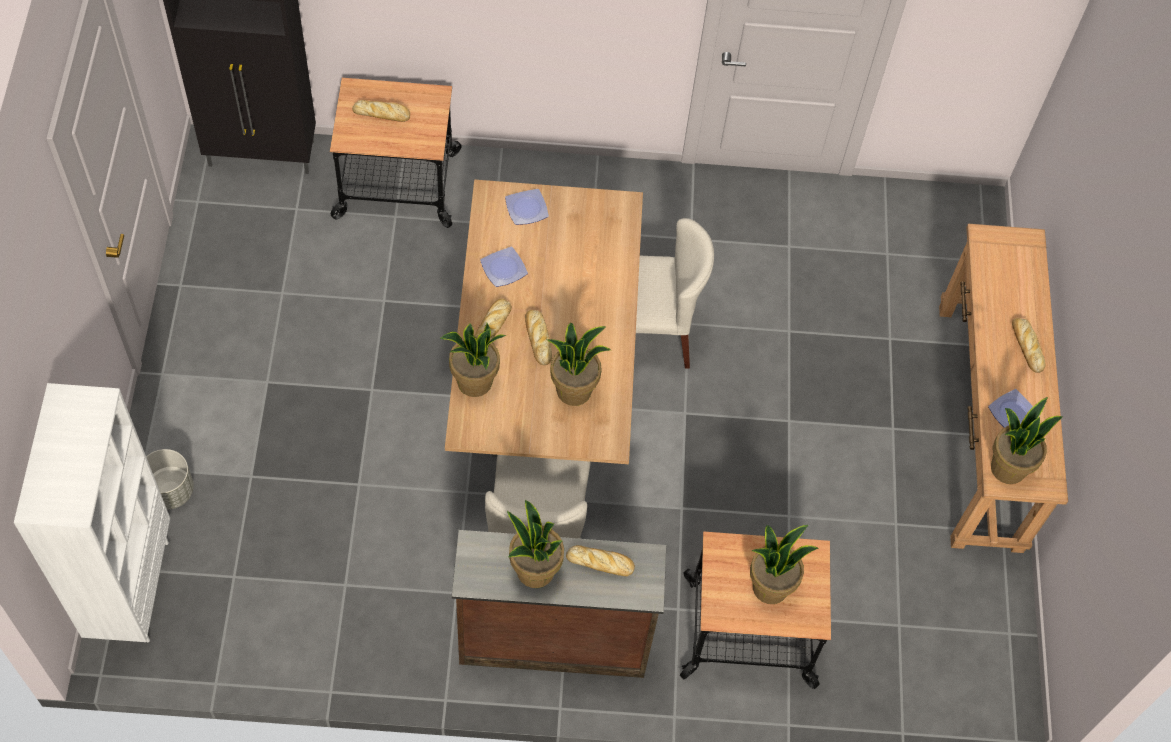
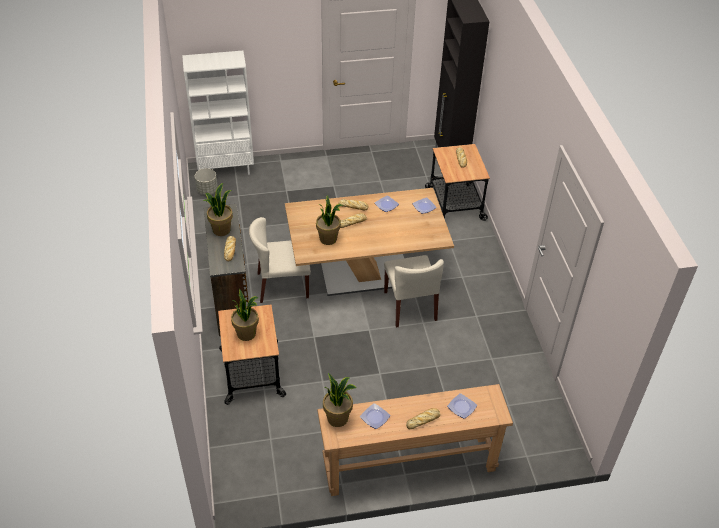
camera: 80 degrees right, 15 degrees down
grey planter [146,449,194,509] -> grey planter moved to [195,168,218,195]
potted plant [440,323,506,397] -> none
none -> plate [447,393,477,419]

